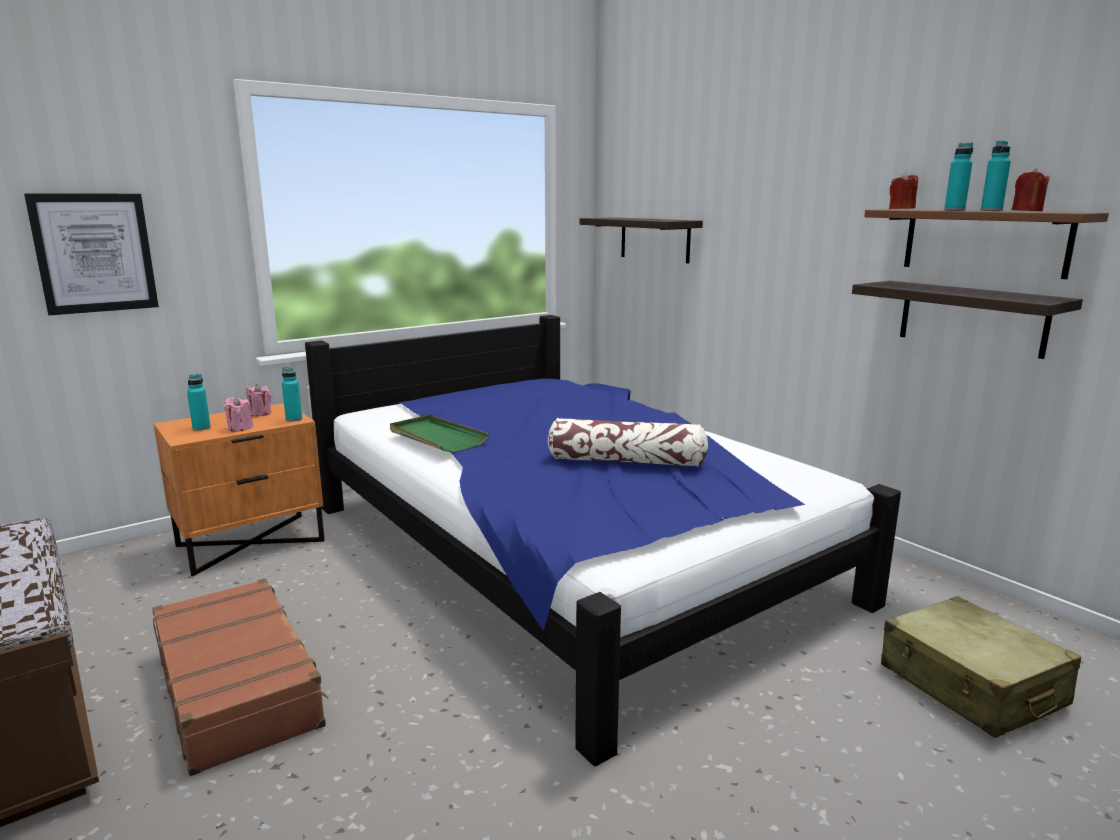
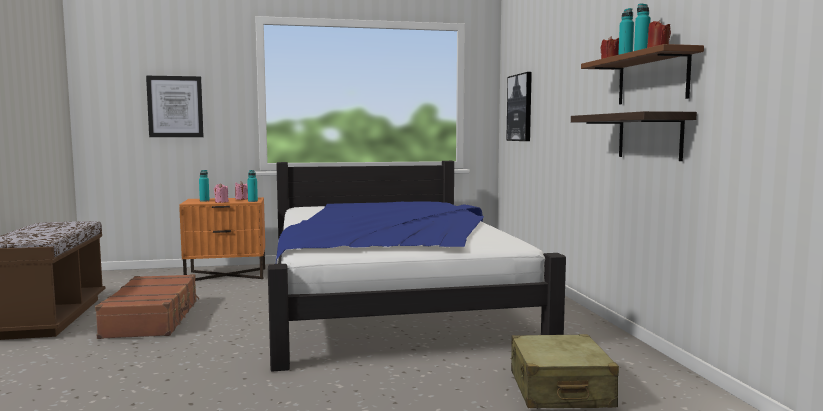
camera: 25 degrees right, 10 degrees down
green tray [390,415,489,453] -> none
pillow [548,418,708,467] -> none
shelf [580,217,703,263] -> picture [506,72,532,141]

